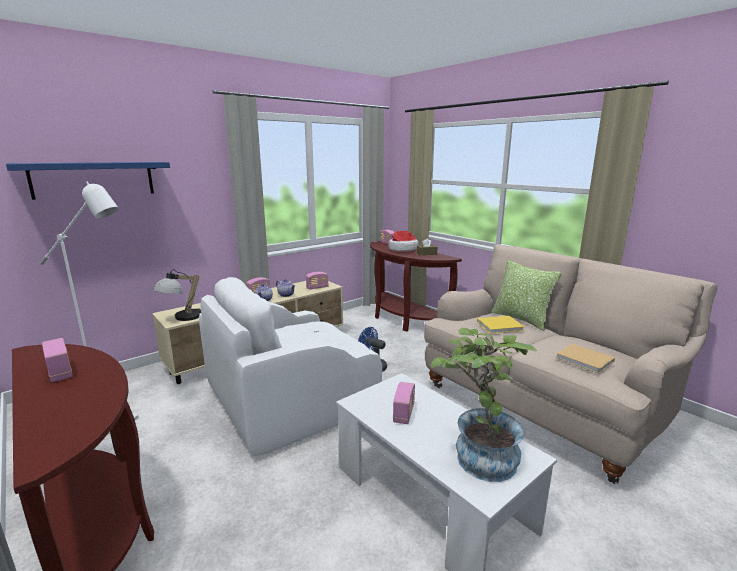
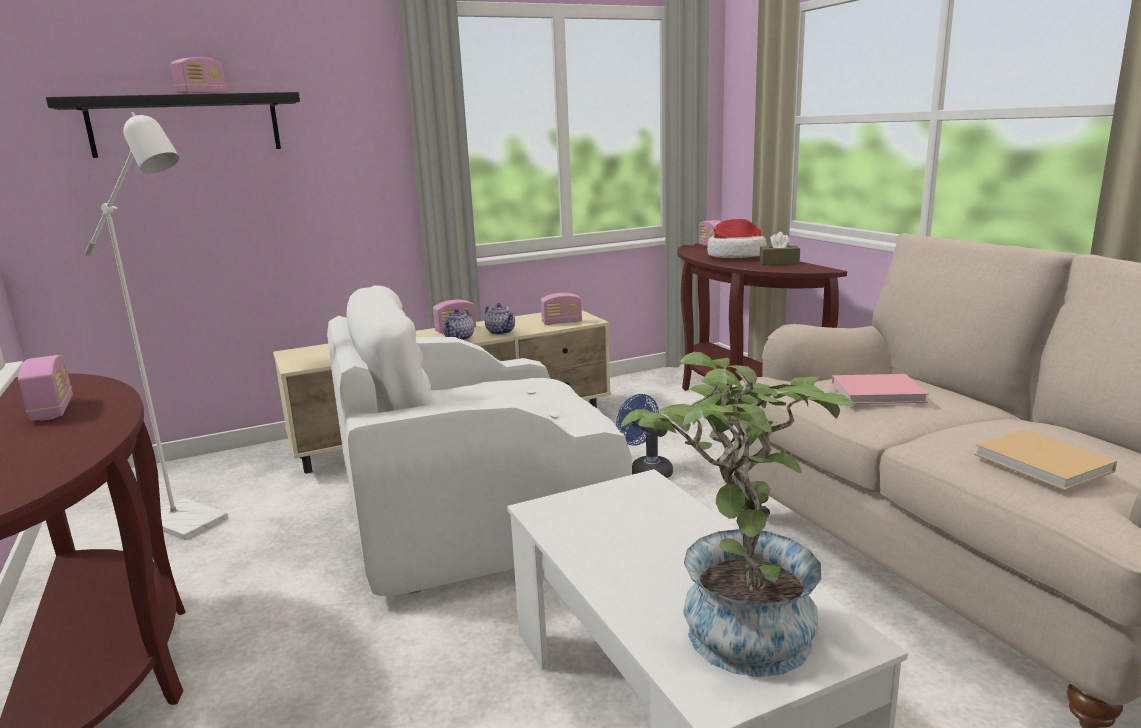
camera: 15 degrees right, 0 degrees up
blue shelf [6,162,170,200] -> black shelf [46,92,300,158]
table lamp [153,269,201,321] -> none
radio [393,382,415,424] -> radio moved to [171,57,227,94]
yellow book [477,316,524,334] -> pink book [832,374,929,404]
pillow [491,260,562,331] -> none

